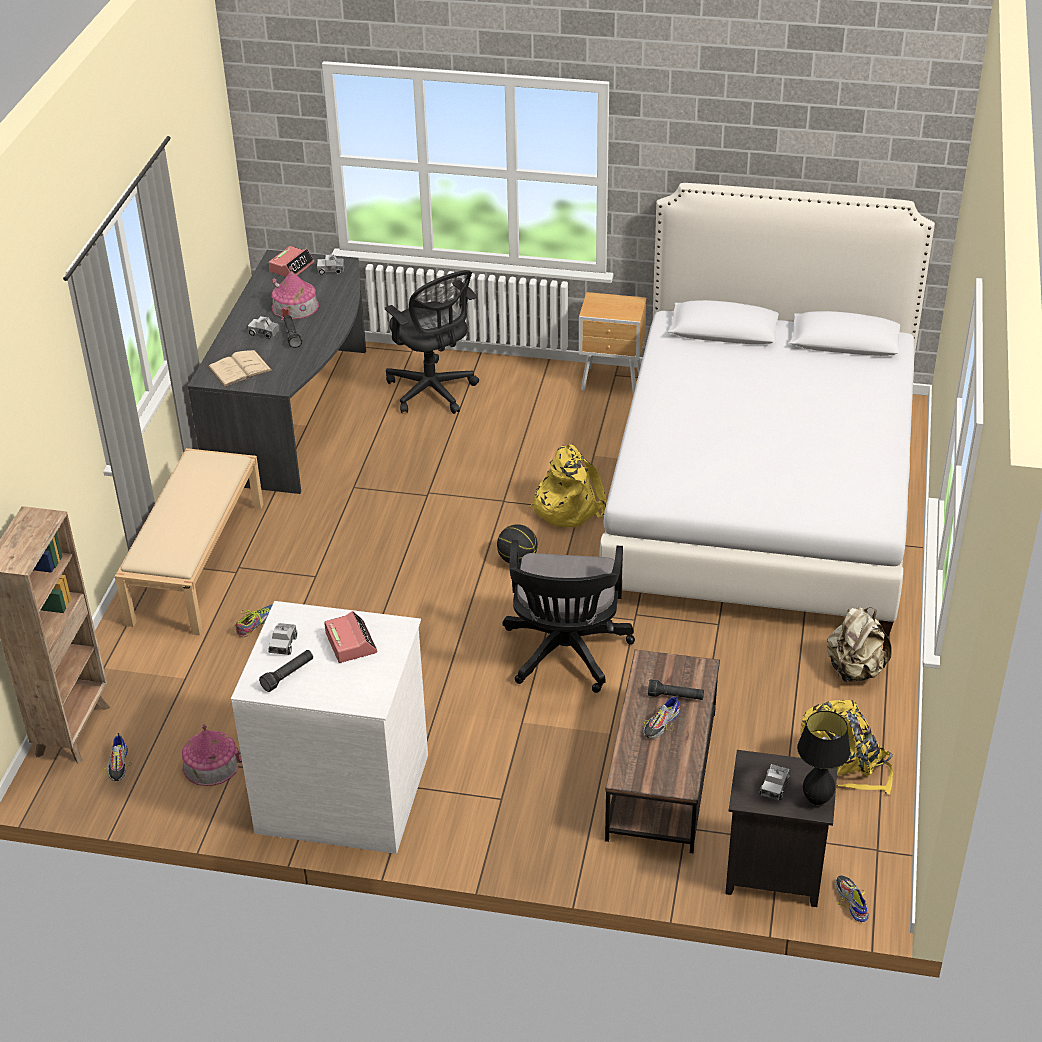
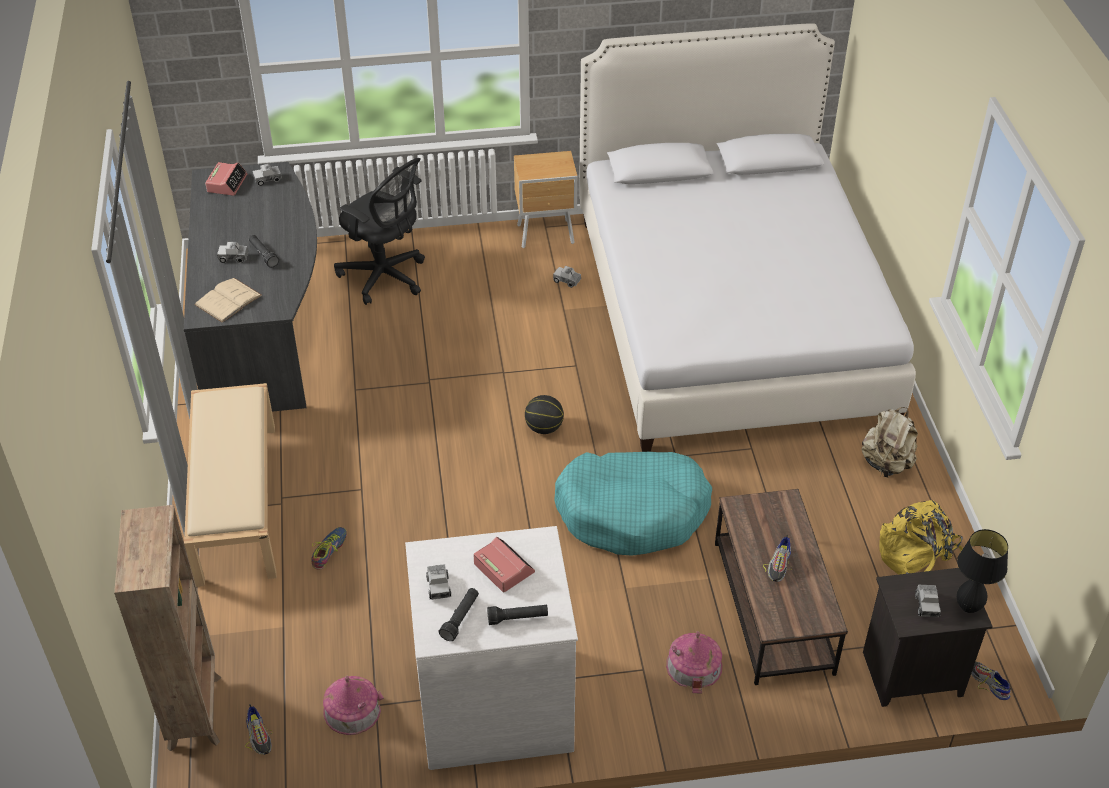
camera: 20 degrees left, 5 degrees up
toy house [272,266,319,321] -> toy house moved to [666,631,722,693]
black office chair [503,540,635,693] -> turquoise dog bed [554,452,712,556]
yellow backpack [529,444,607,527] -> none
black flashlight [648,679,704,700] -> black flashlight moved to [487,605,548,625]
none -> toy truck [553,266,581,288]

